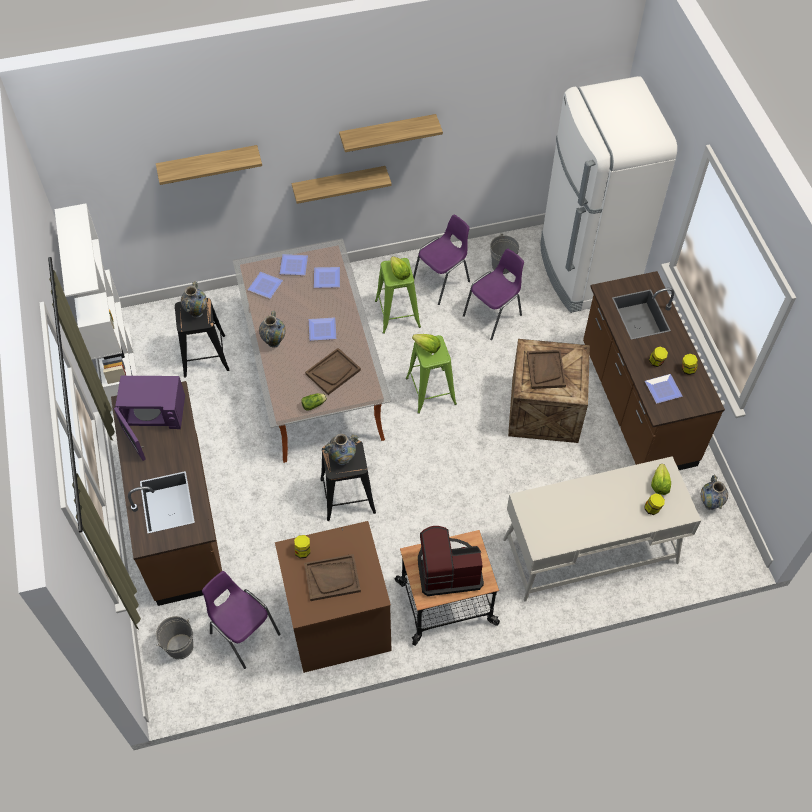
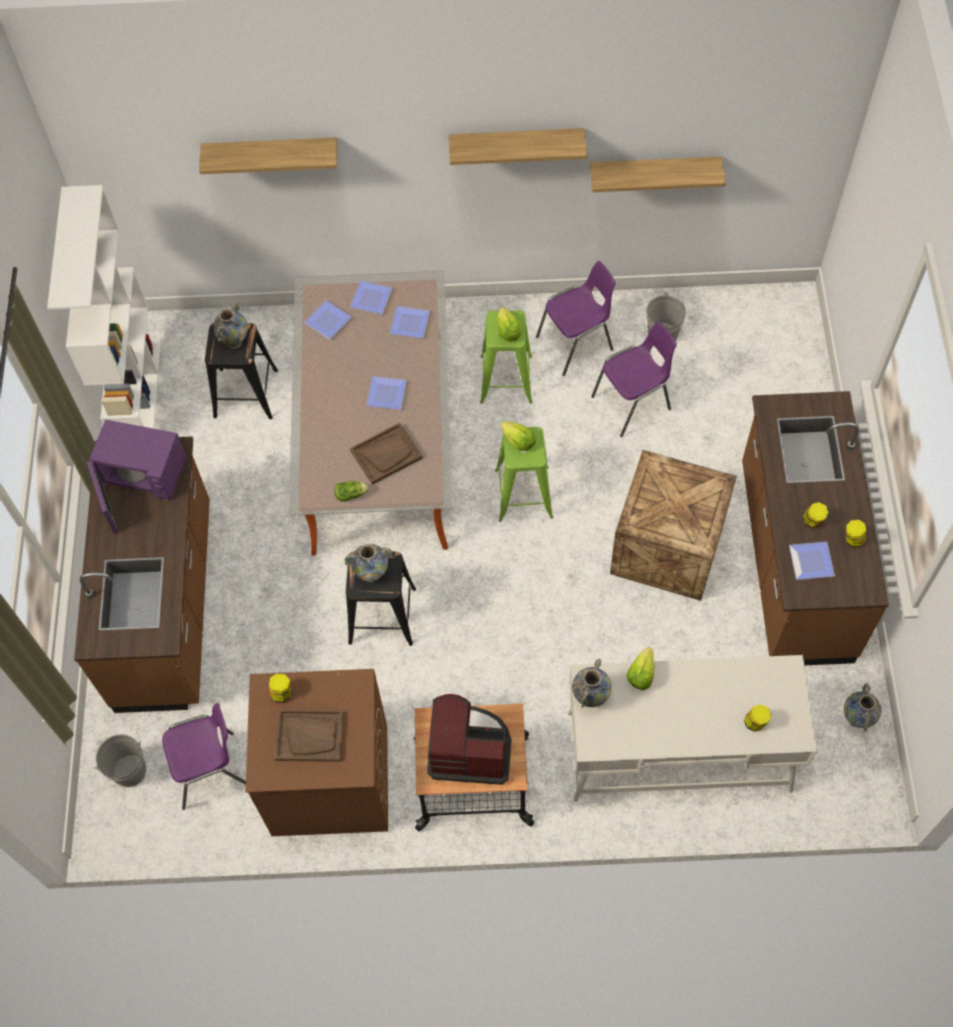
camera: 15 degrees right, 5 degrees up
purple chair [202,571,281,669] -> purple chair turned 105 degrees clockwise [162,703,246,810]
vase [259,310,286,348] -> vase moved to [572,659,612,708]
shelf [292,166,392,204] -> shelf moved to [590,156,726,192]
brown tray [527,350,566,389] -> none
white fridge [540,76,677,313] -> none
lettuce [651,464,671,495] -> lettuce moved to [626,647,654,690]

